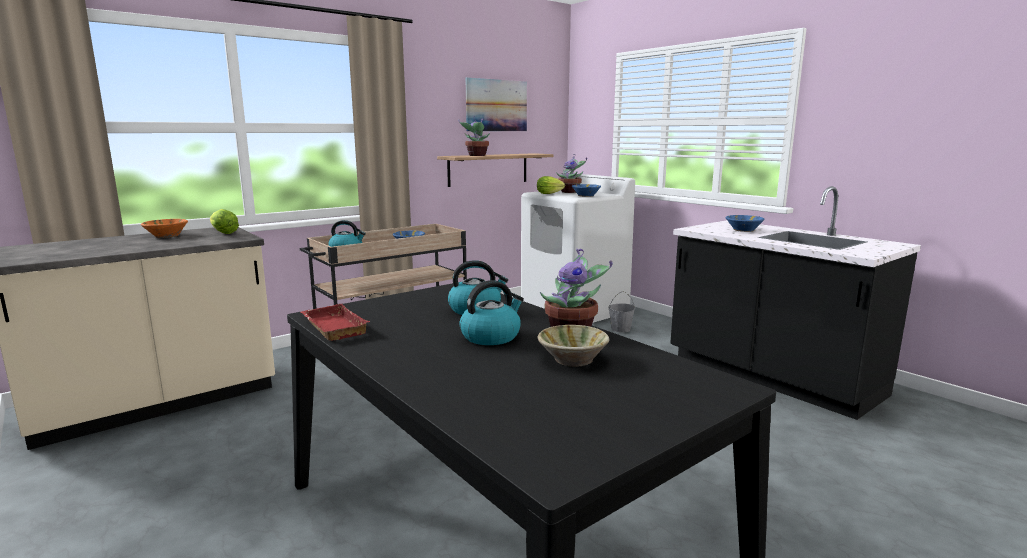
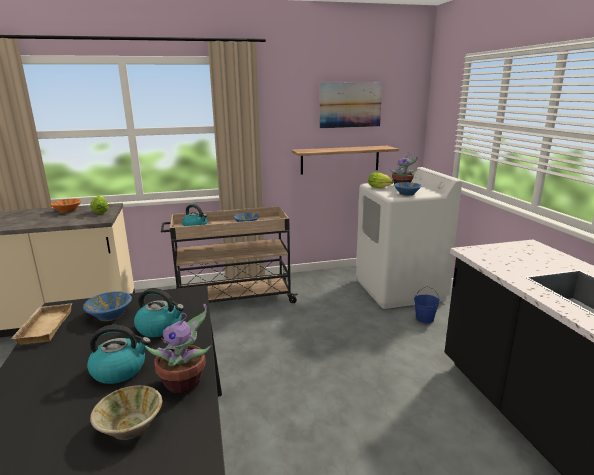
camera: 25 degrees right, 5 degrees up
red tray [301,304,370,341] -> beige tray [11,303,73,345]
potted plant [458,116,490,156] -> none
grey bucket [608,291,635,333] -> blue bucket [414,286,440,324]
blue bowl [726,215,765,232] -> blue bowl moved to [83,291,132,321]

